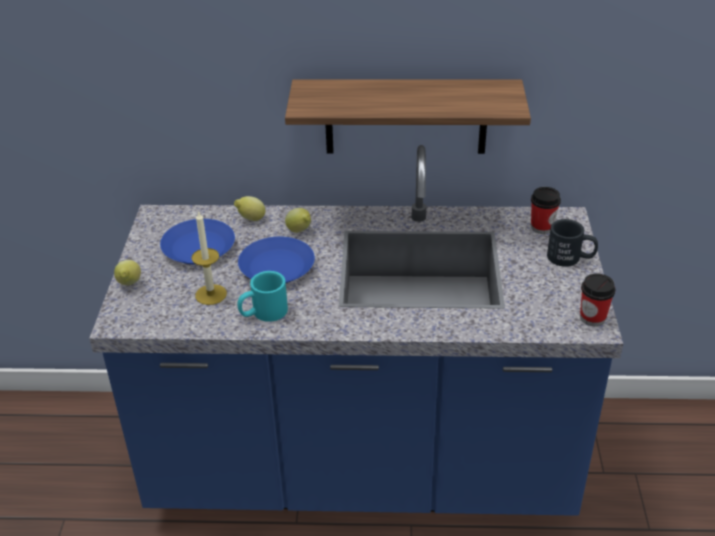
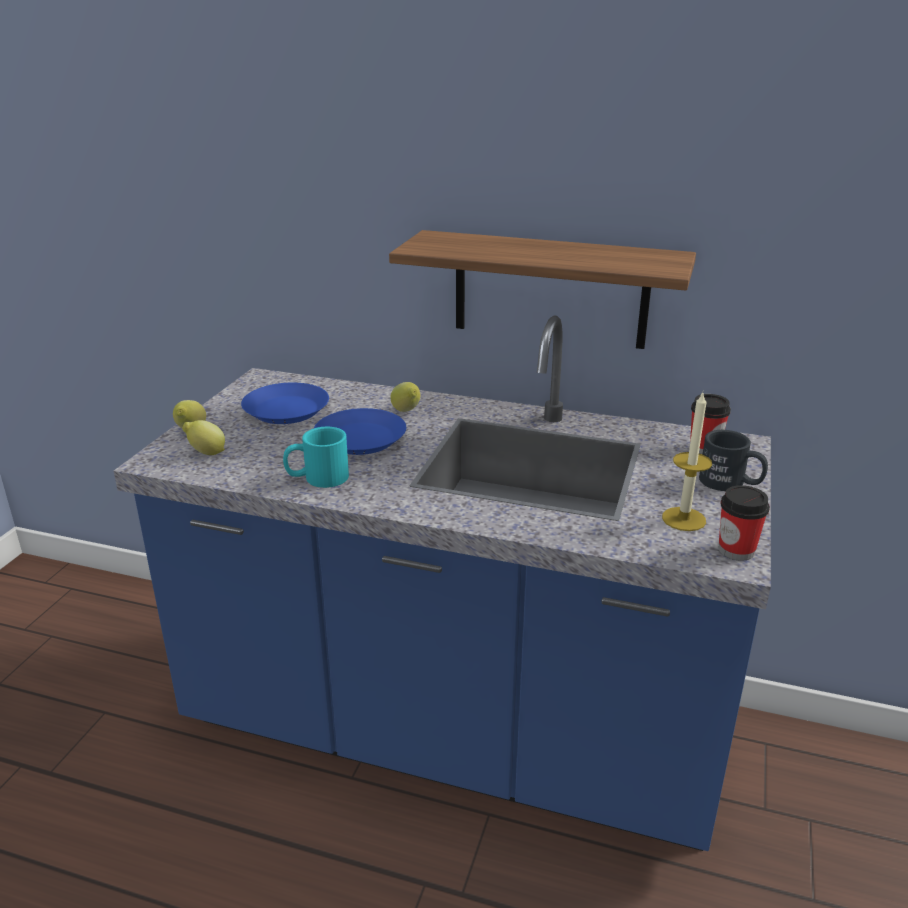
camera: 15 degrees right, 10 degrees down
candle [192,210,227,305] -> candle moved to [662,393,712,531]
lemon [234,196,265,221] -> lemon moved to [182,420,225,455]

